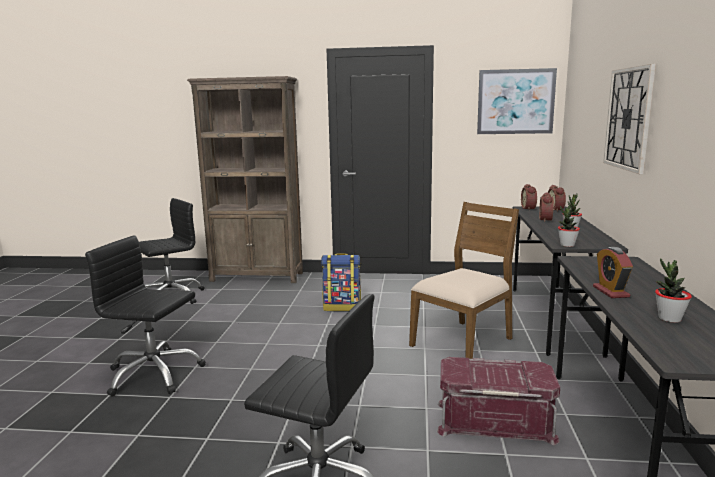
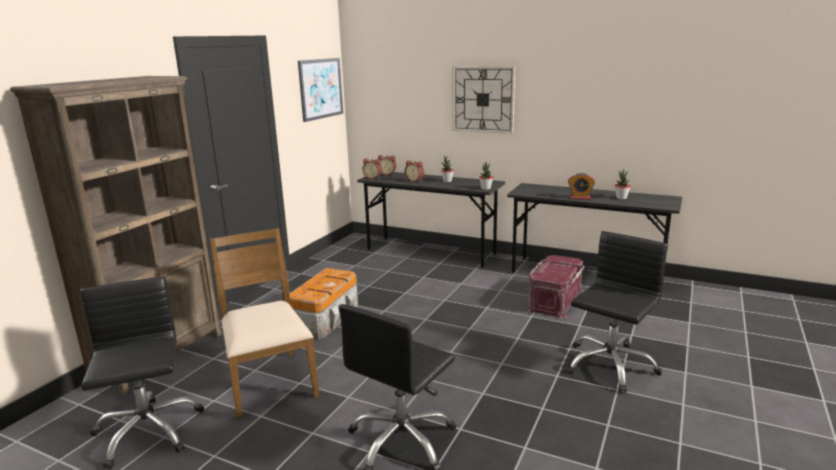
camera: 70 degrees left, 5 degrees up
backpack [321,253,361,311] -> storage box [290,268,358,339]
brown chair [409,202,519,359] -> brown chair moved to [210,228,320,420]

